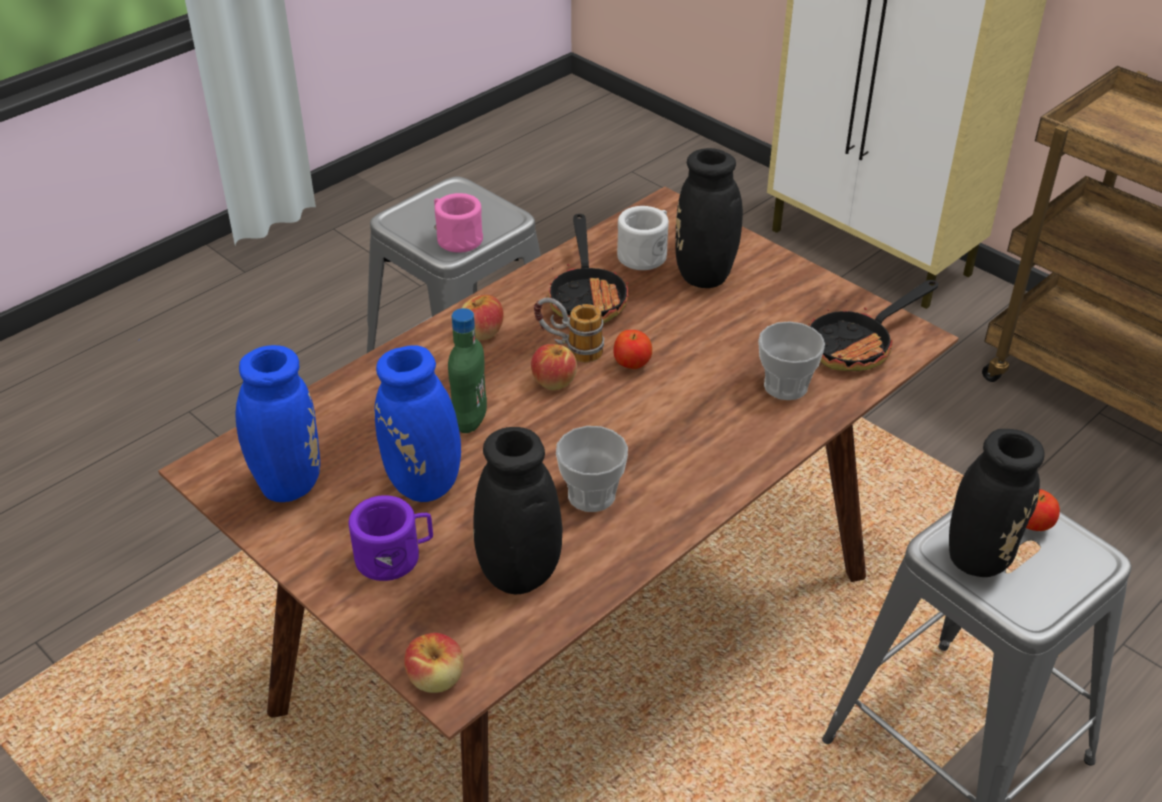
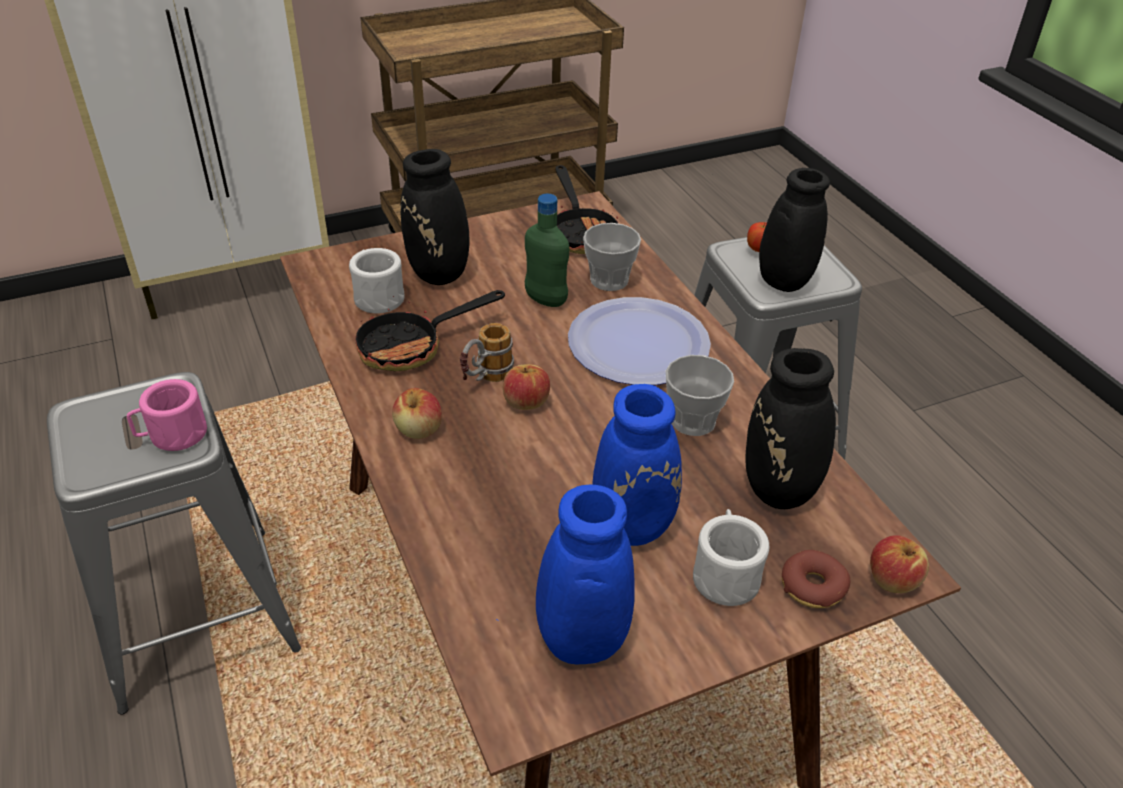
camera: 70 degrees left, 0 degrees up
purple mug [349,495,433,581] -> white mug [693,509,769,606]
green bottle [448,308,487,433] -> green bottle moved to [525,194,569,307]
frying pan [548,214,629,323] -> frying pan turned 135 degrees clockwise [356,290,505,371]
apple [613,330,652,369] -> none
none -> plate [568,297,711,385]
none -> donut [782,550,851,608]

